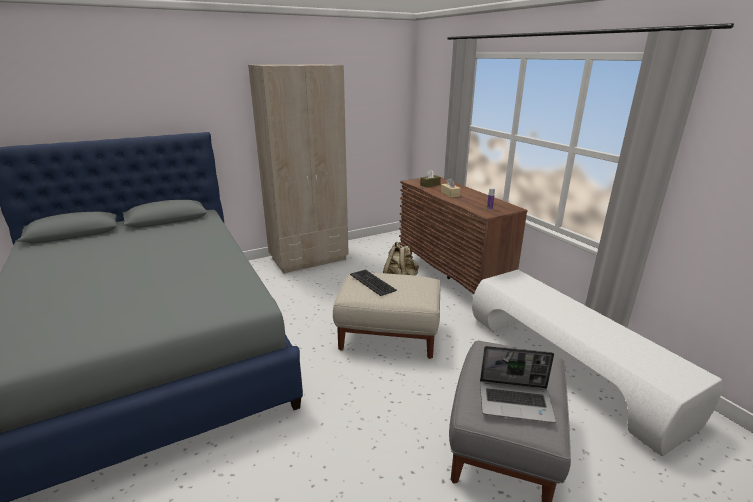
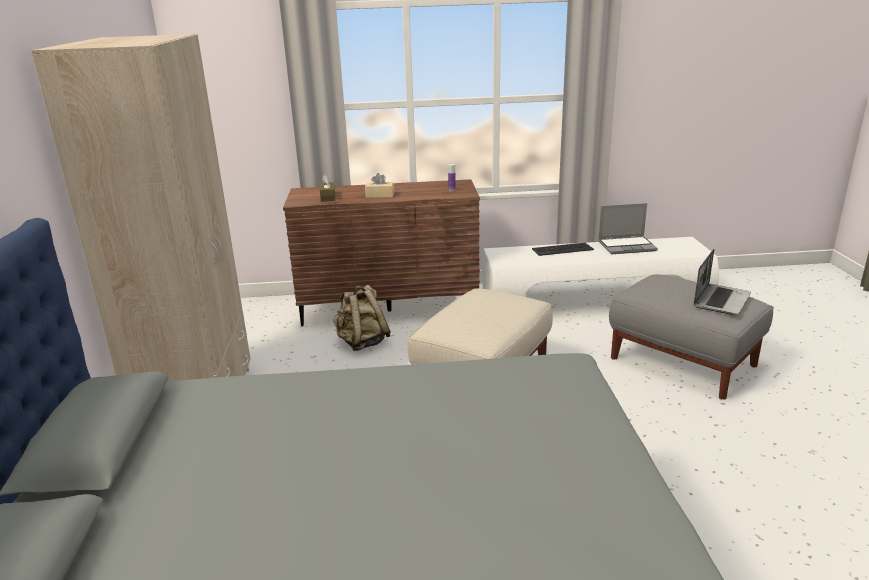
camera: 65 degrees left, 0 degrees up
keyboard [350,269,397,296] -> keyboard moved to [532,243,594,256]
none -> laptop [598,203,658,254]

